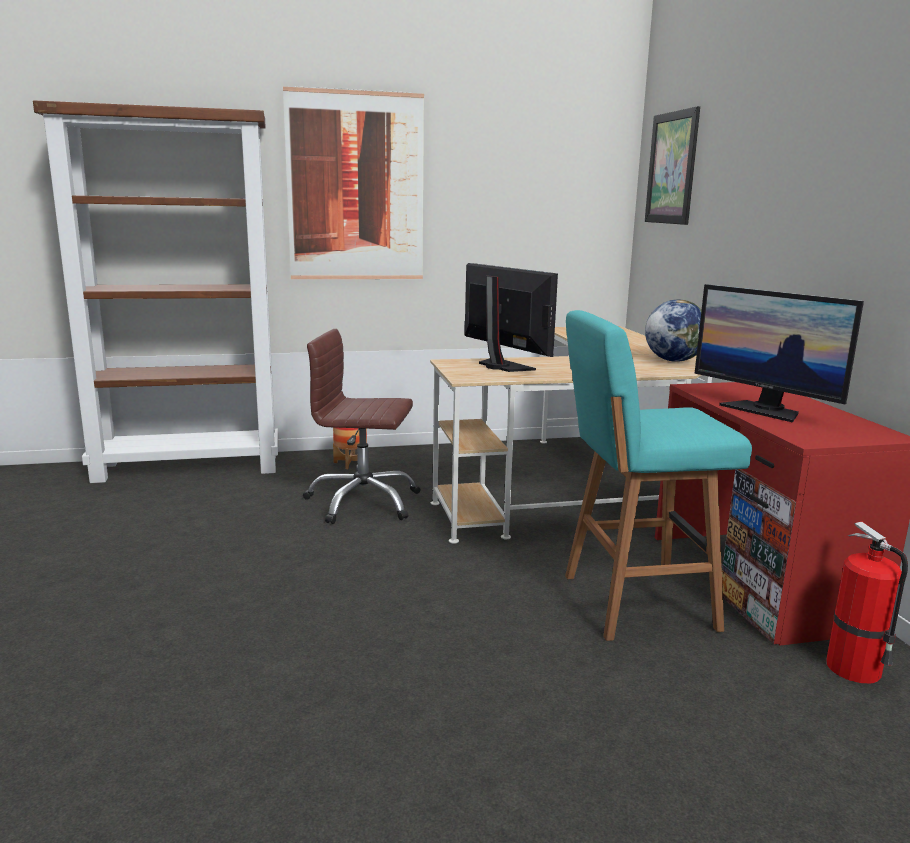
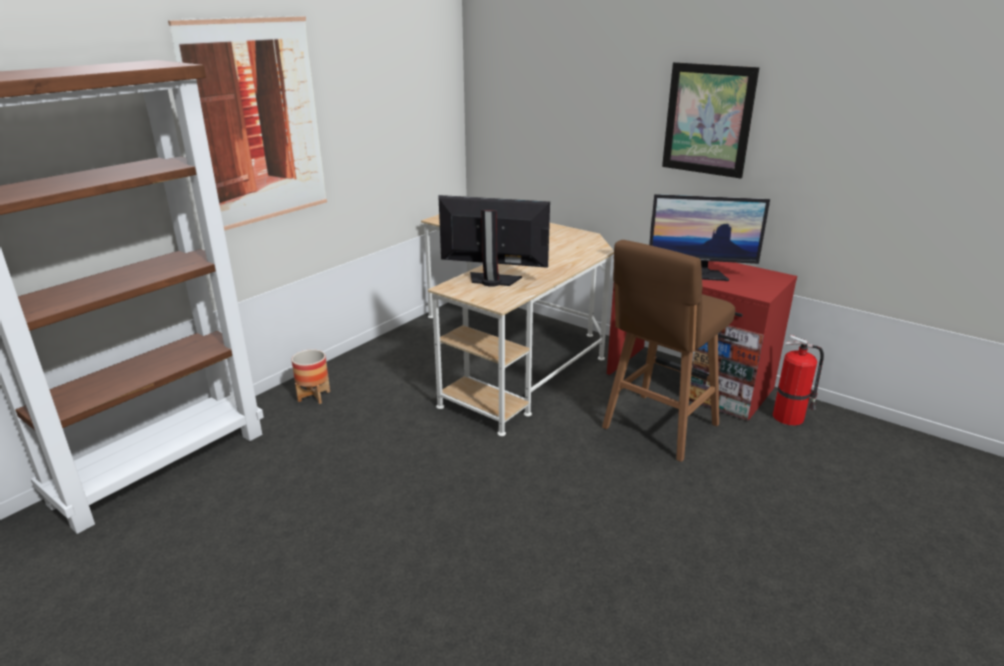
camera: 40 degrees left, 10 degrees up
brown office chair [303,329,420,524] -> none
turquoise stool [565,310,752,641] -> brown stool [602,240,735,462]
picture [645,106,700,225] -> picture moved to [662,62,759,178]
globe [645,299,702,362] -> none

